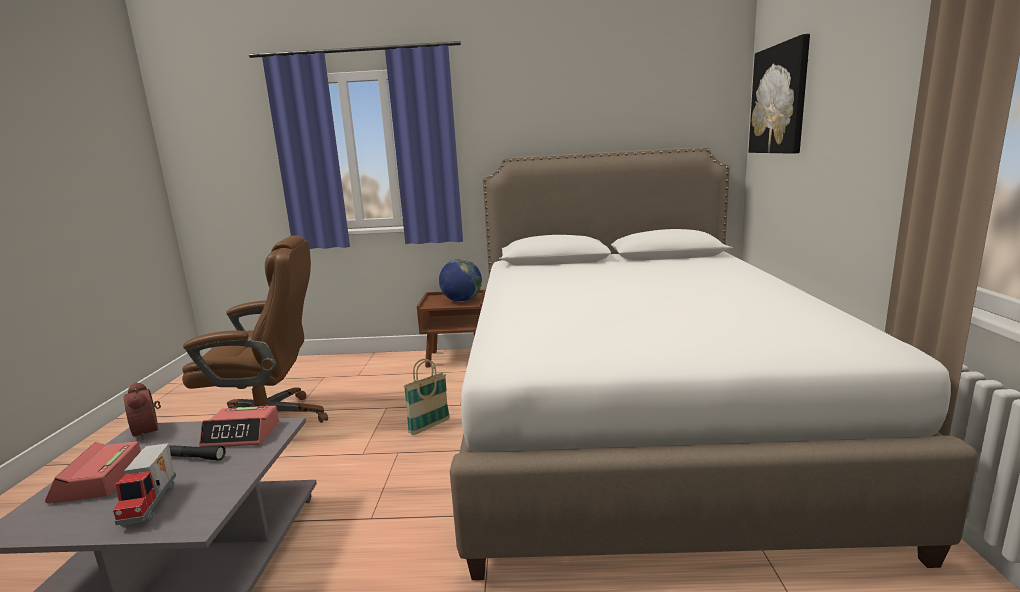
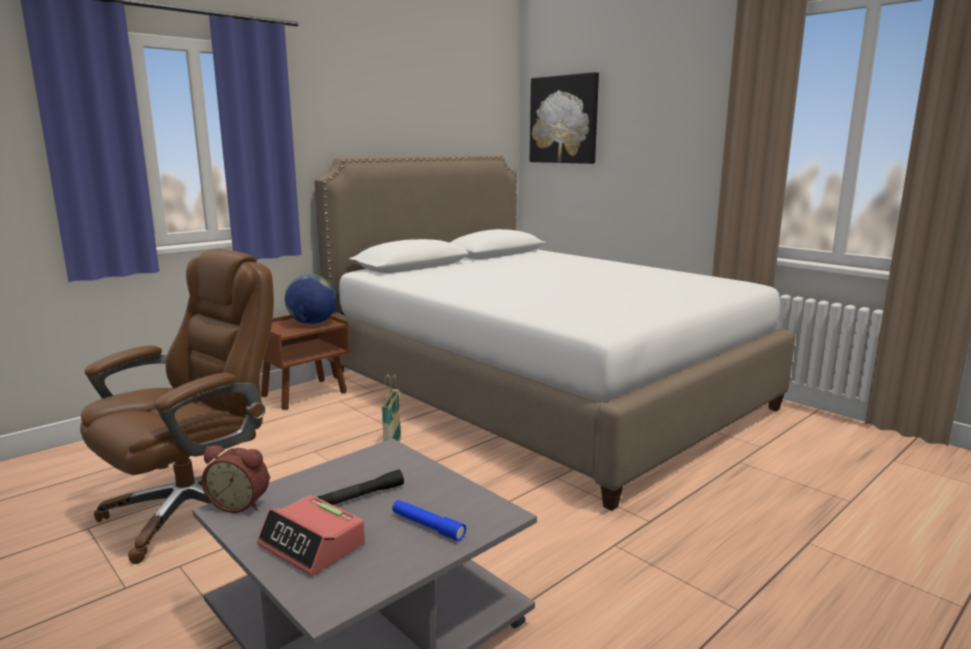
camera: 45 degrees left, 0 degrees up
toy truck [113,443,176,526] -> blue flashlight [392,500,466,541]
alarm clock [199,406,279,447] -> none

